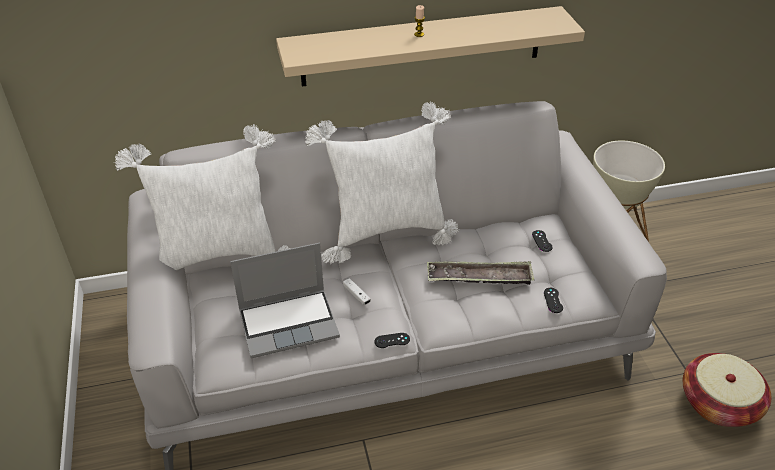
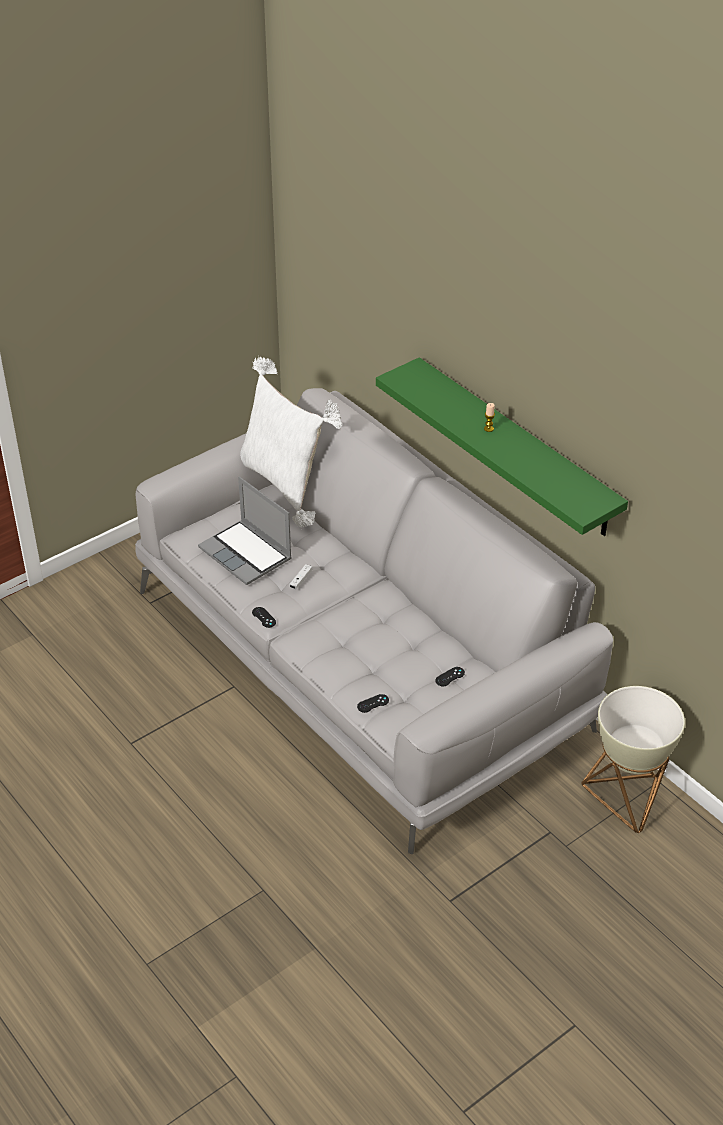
camera: 65 degrees right, 0 degrees up
beige shelf [276,6,585,87] -> green shelf [376,357,628,536]
white pillow [304,101,460,264] -> none
tray [427,261,534,285] -> none
basket [683,353,771,427] -> none

